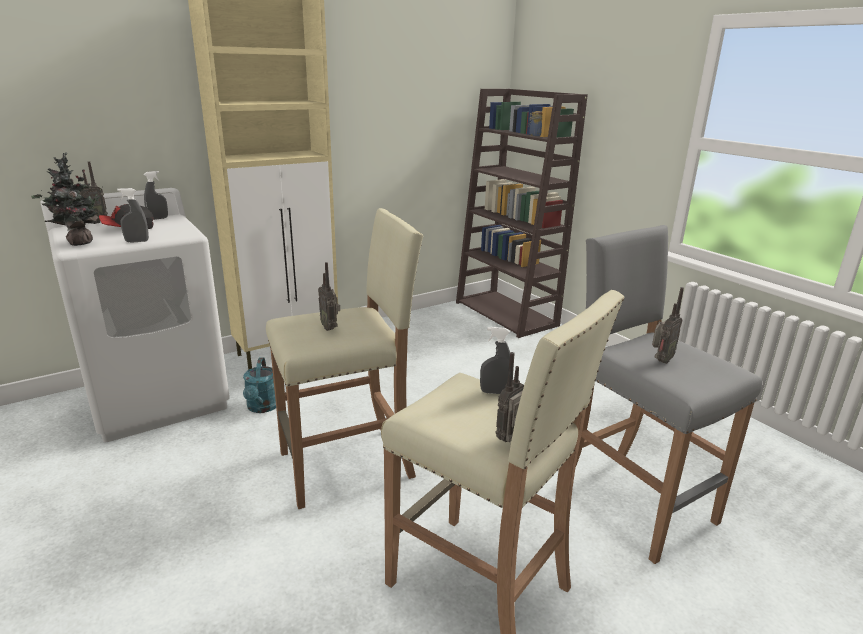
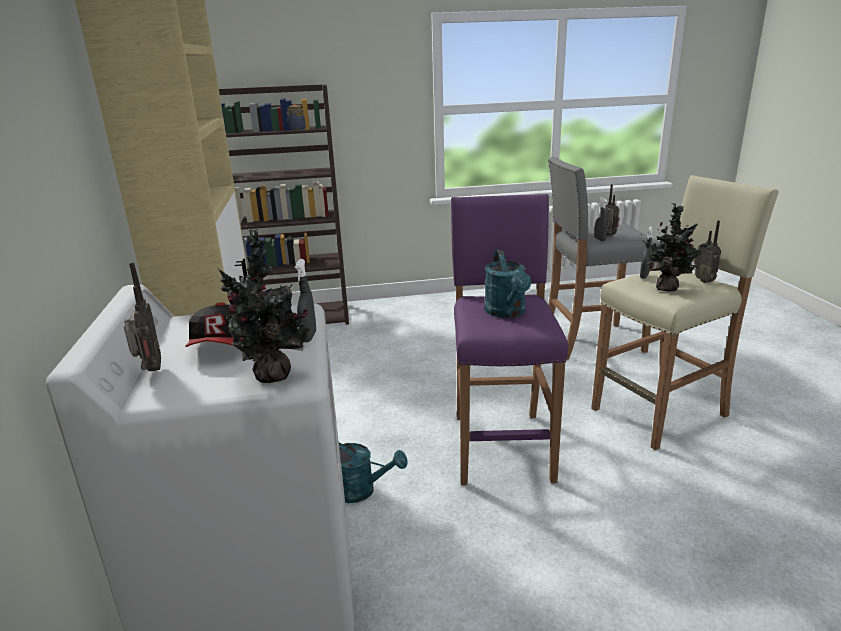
camera: 65 degrees left, 0 degrees up
grey spray bottle [144,171,168,220] -> grey spray bottle moved to [594,197,608,242]
beige stool [266,208,423,509] -> purple stool [451,194,568,485]
radio [318,262,340,331] -> turquoise watering can [484,250,531,318]
none -> potted plant [641,203,711,291]

